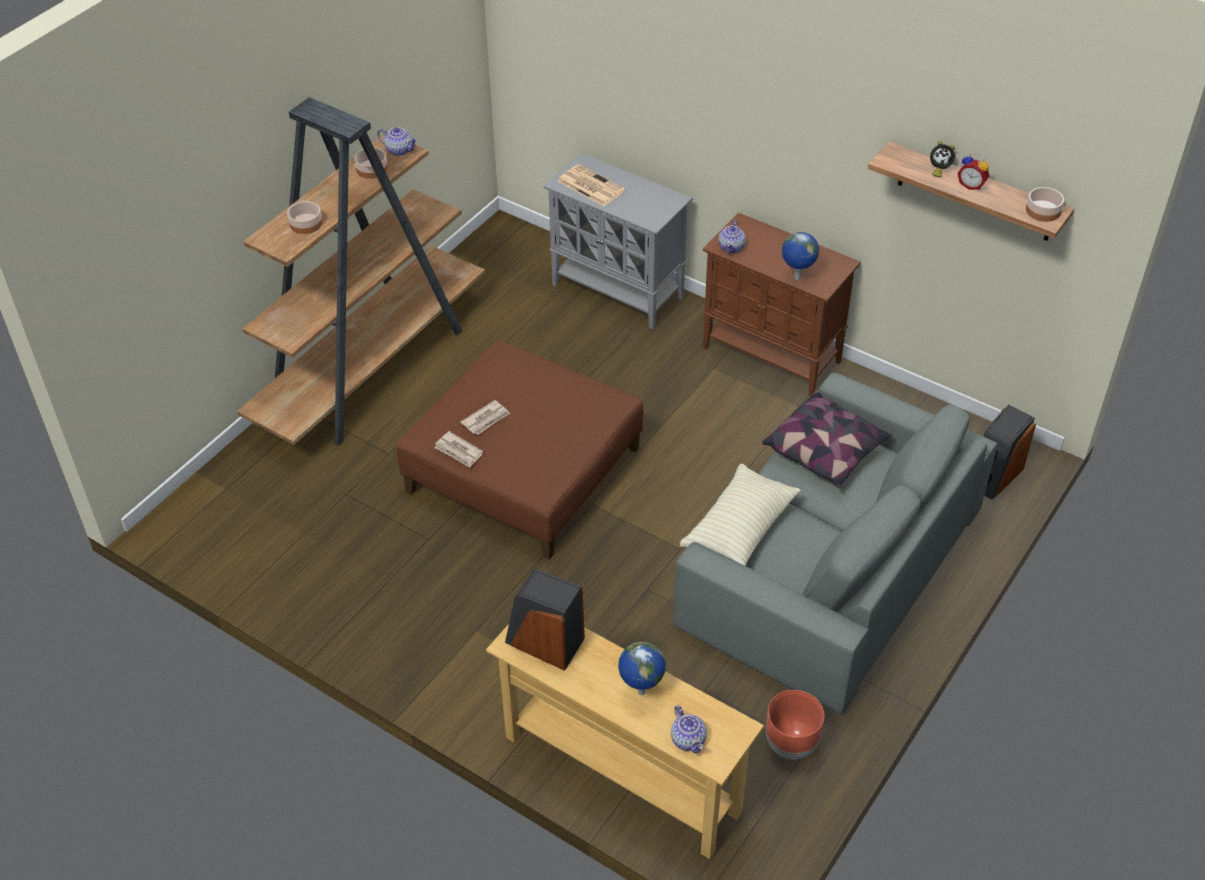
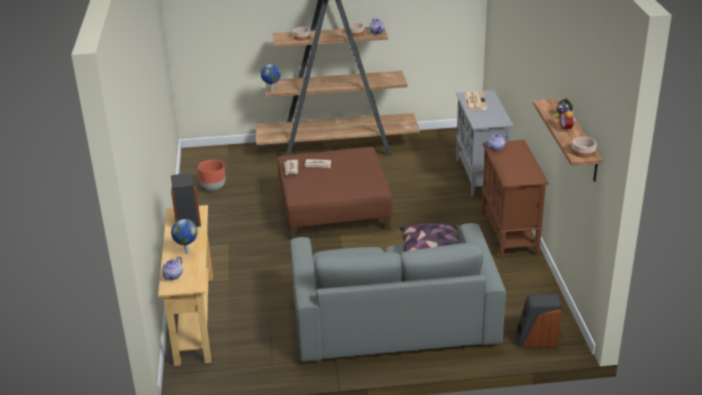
camera: 50 degrees right, 15 degrees down
beige pillow [680,464,801,566] -> none
brown planter [766,690,824,759] -> brown planter moved to [198,159,225,191]
globe [782,232,819,280] -> globe moved to [261,64,280,92]

